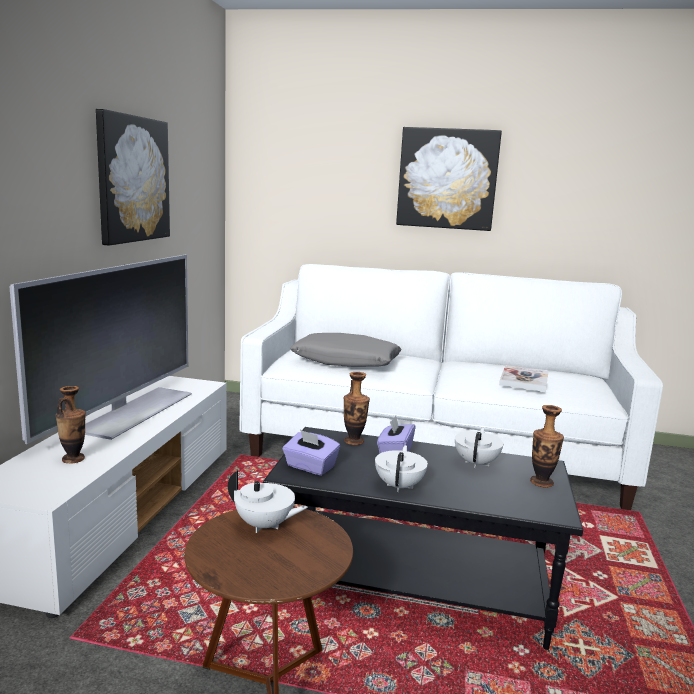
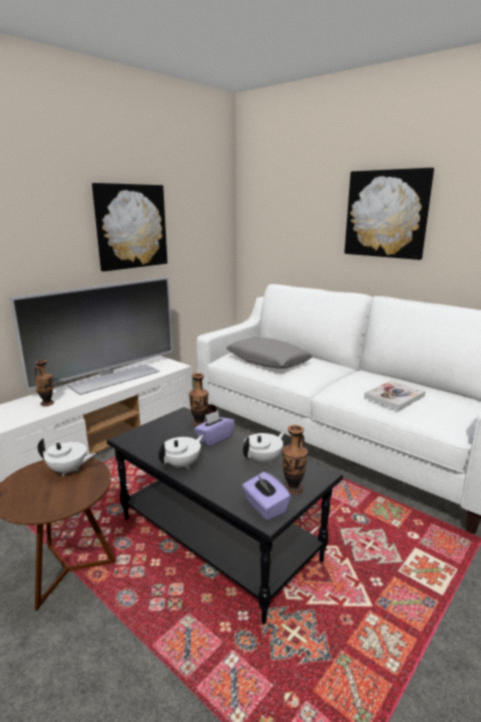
camera: 30 degrees right, 5 degrees up
white teapot [228,470,308,533] -> white teapot turned 45 degrees counterclockwise [38,438,96,476]
purple tissue box [283,430,340,476] -> purple tissue box moved to [242,472,291,521]

